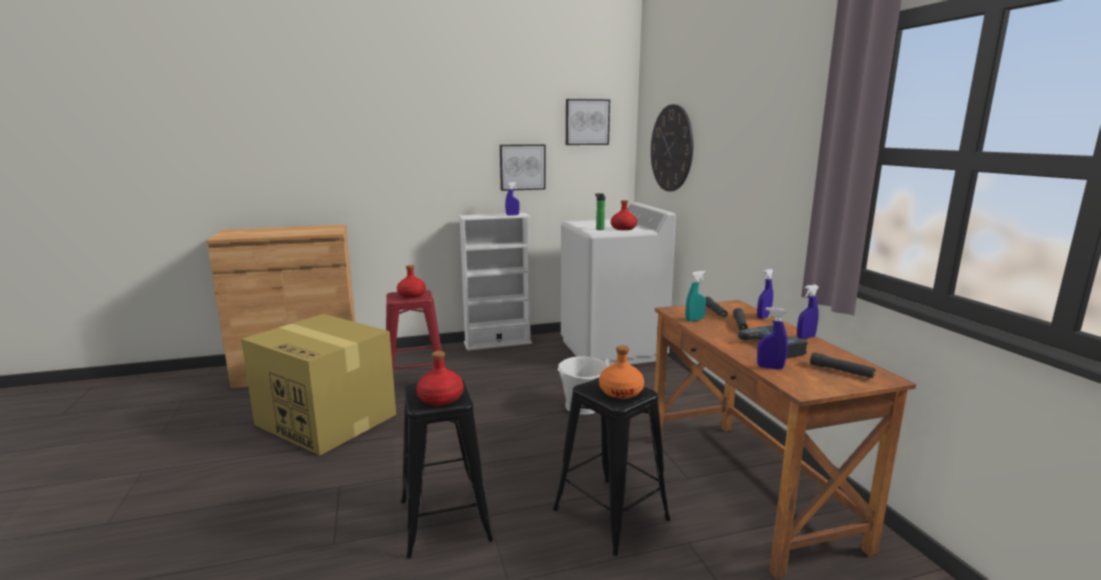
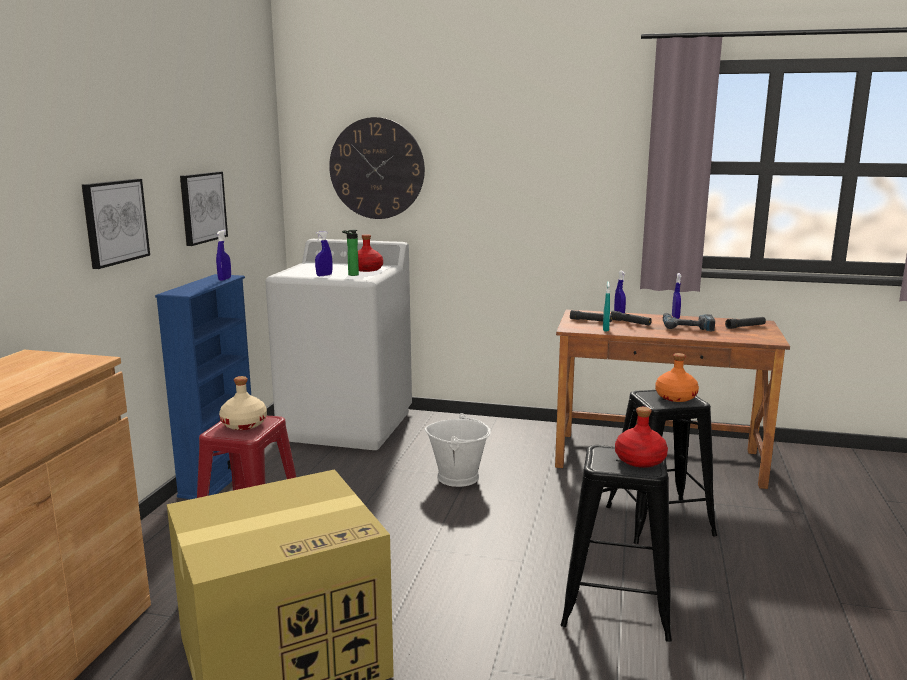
camera: 60 degrees left, 0 degrees up
red bottle [397,265,426,298] -> beige bottle [219,376,267,430]
white bookcase [458,213,532,351] -> blue bookcase [155,274,251,499]
picture [566,99,610,145] -> picture moved to [82,179,150,269]
blue spray bottle [757,307,788,369] -> blue spray bottle moved to [315,231,332,276]

